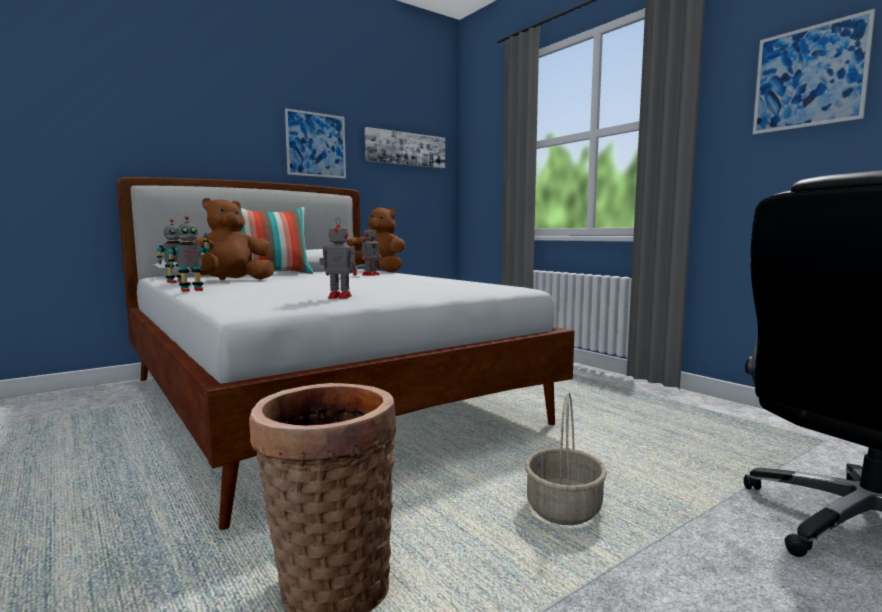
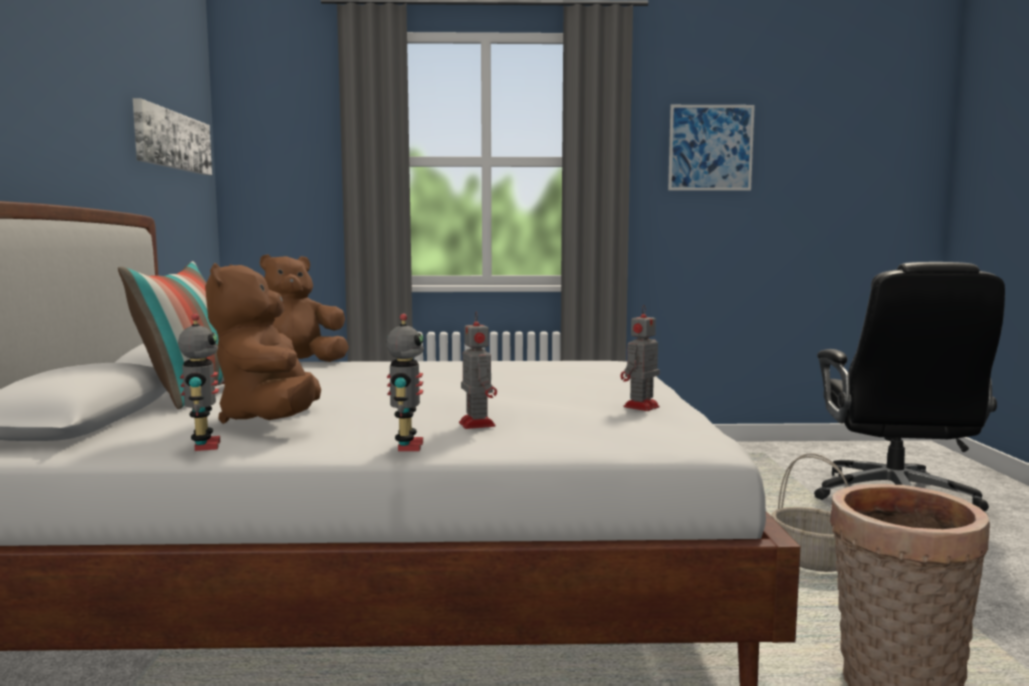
camera: 55 degrees left, 0 degrees up
picture [285,108,346,179] -> none
toy robot [362,224,382,276] -> toy robot moved to [459,311,497,429]

